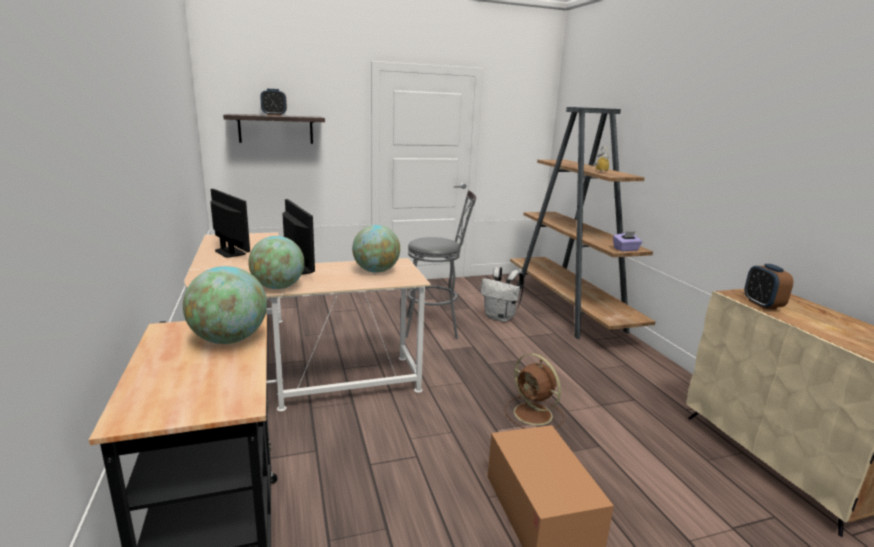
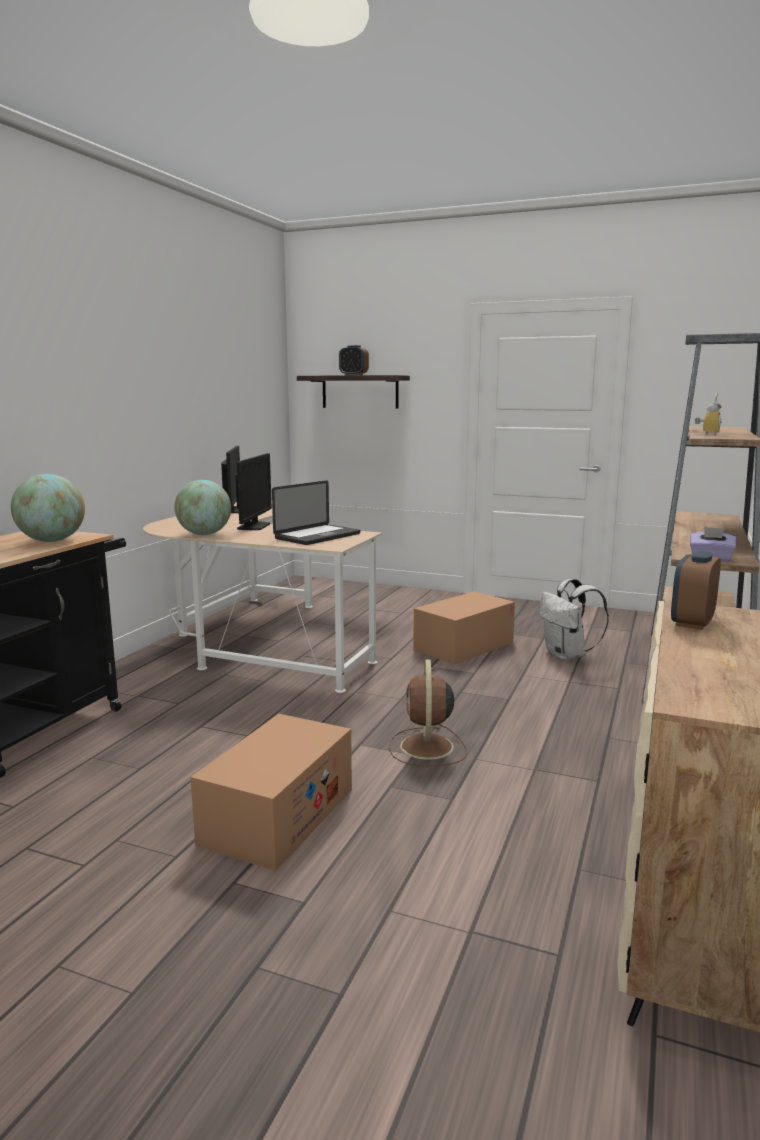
camera: 40 degrees right, 5 degrees down
globe [352,225,400,273] -> laptop [272,481,360,545]
grey stool [405,190,476,339] -> cardboard box [413,591,515,665]

